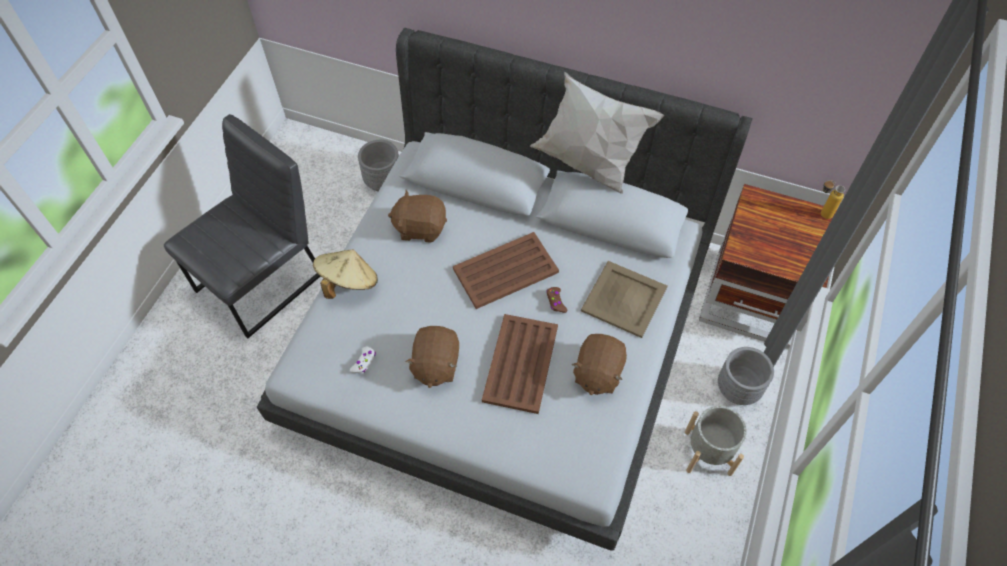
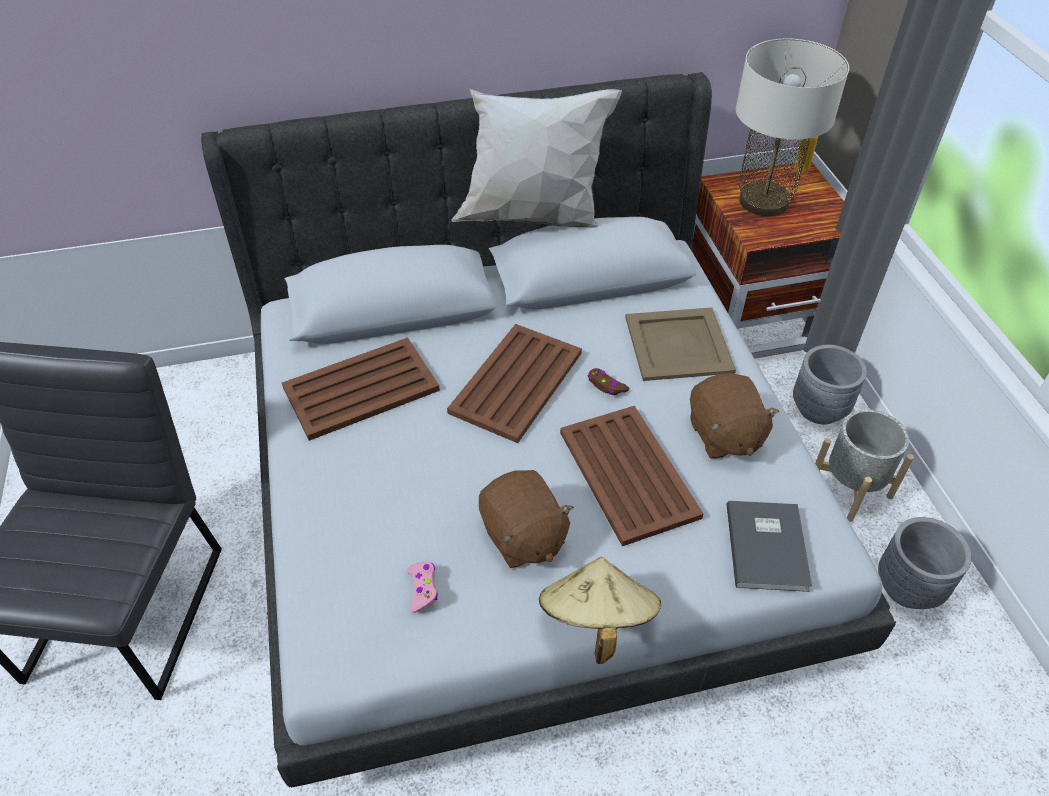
camera: 35 degrees left, 10 degrees down
beige hat [313,249,378,299] -> beige hat moved to [539,557,661,664]
white game controller [350,347,376,373] -> pink game controller [407,562,438,613]
grey planter [358,140,399,192] -> grey planter moved to [878,517,972,609]
brown plush toy [388,190,447,243] -> brown tray [282,338,440,441]
none -> grey book [727,501,812,592]
none -> table lamp [736,38,849,216]

